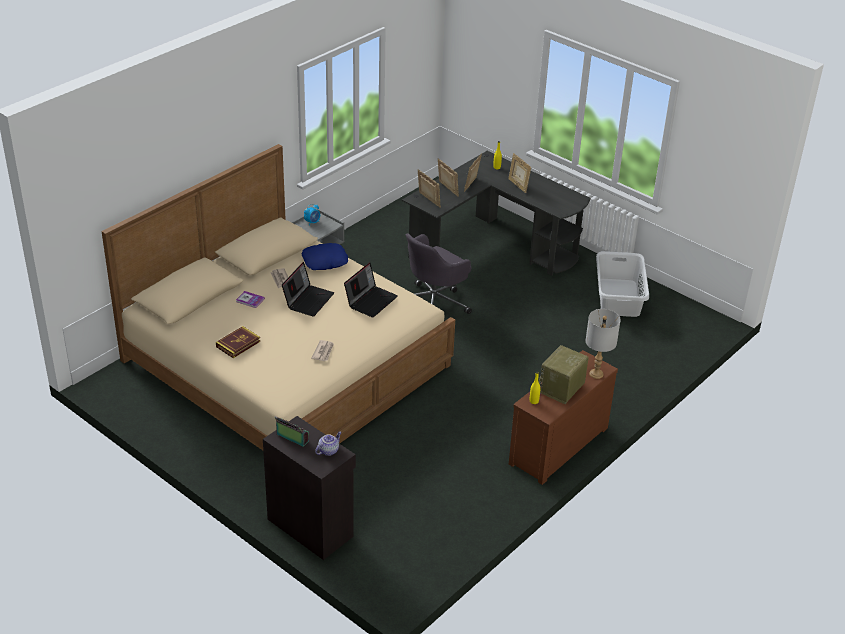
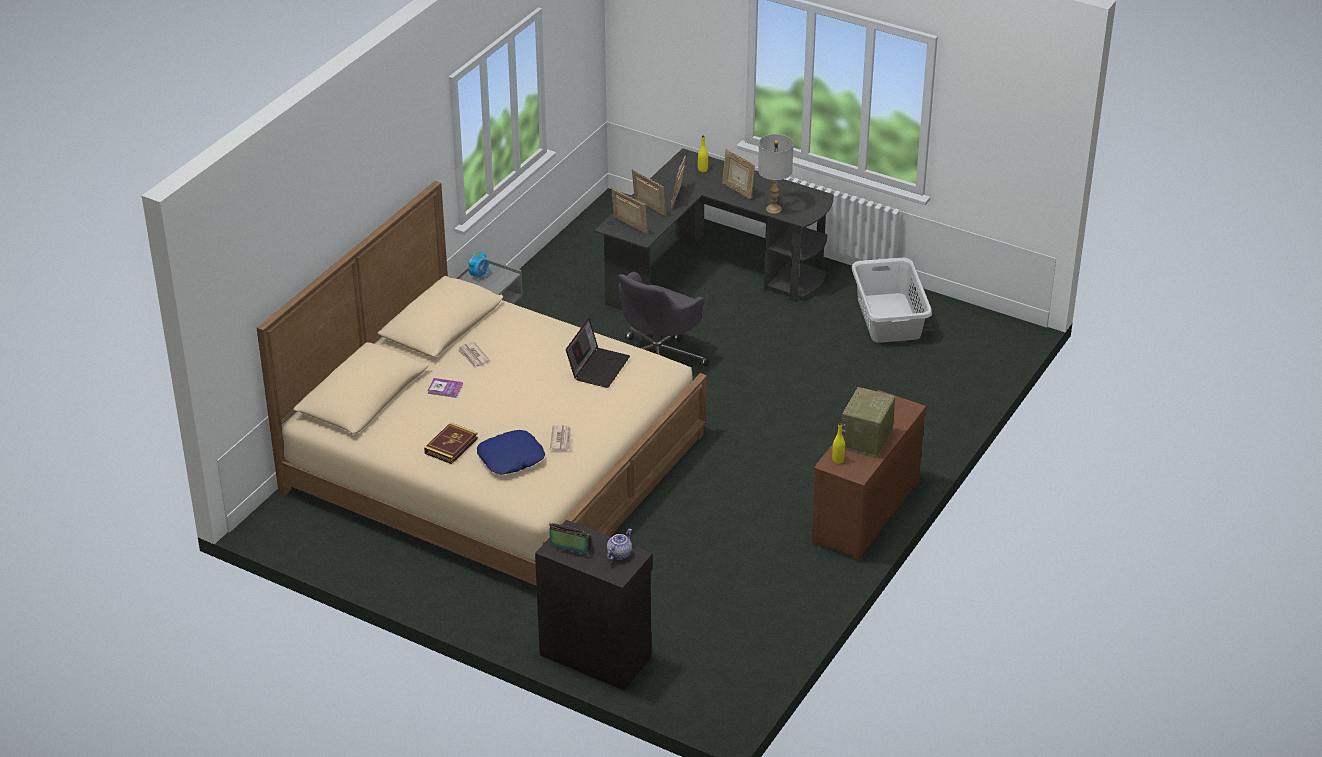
camera: 10 degrees left, 0 degrees up
laptop [282,262,334,317] -> none
blue pillow [302,243,348,270] -> blue pillow moved to [477,430,545,475]
grey table lamp [585,309,621,379] -> grey table lamp moved to [758,134,794,214]

